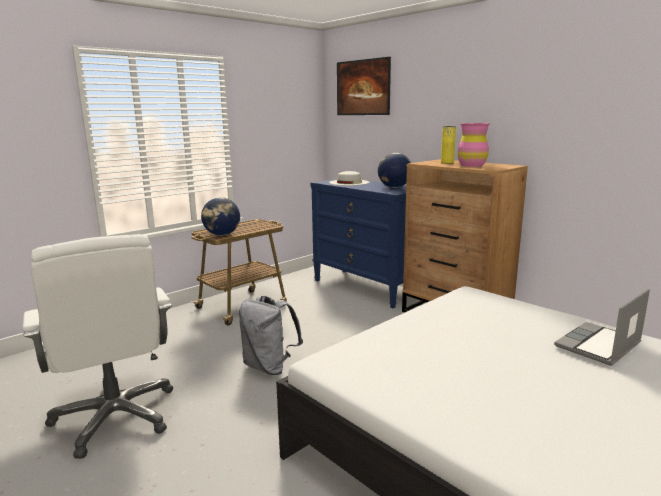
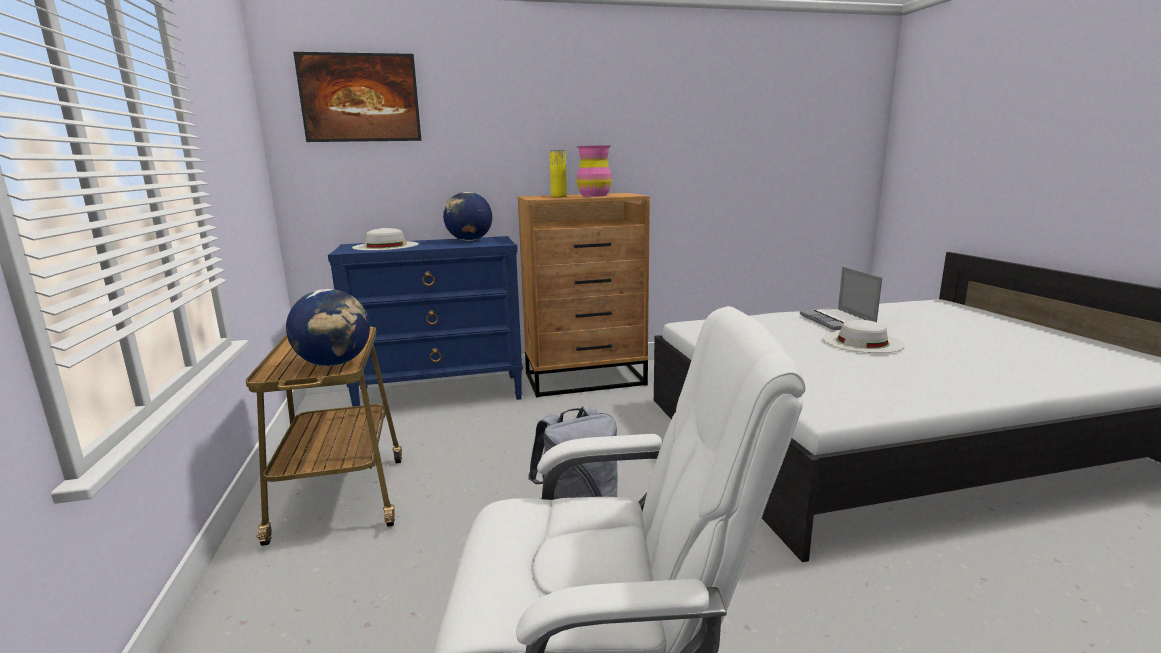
camera: 60 degrees left, 0 degrees up
none -> white hat [823,320,905,353]

